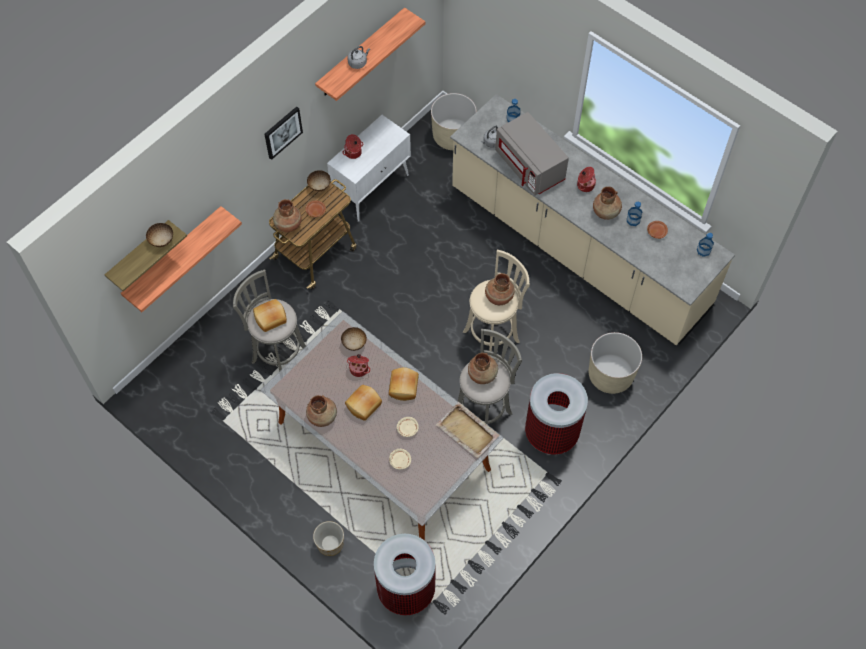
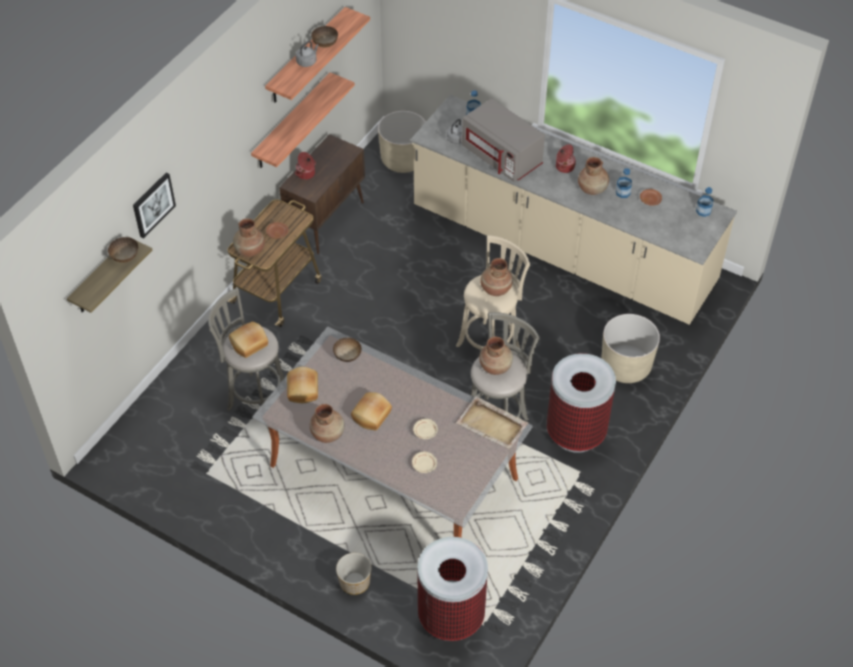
camera: 10 degrees left, 10 degrees down
shelf [121,206,242,312] -> shelf moved to [251,72,355,168]
picture [264,106,303,160] -> picture moved to [133,173,176,239]
bowl [307,170,331,191] -> bowl moved to [311,26,338,48]
white cabinet [327,115,411,222] -> brown cabinet [279,134,365,254]
cooking pot [347,354,370,377] -> none
bread [389,367,419,401] -> bread moved to [287,367,318,403]

